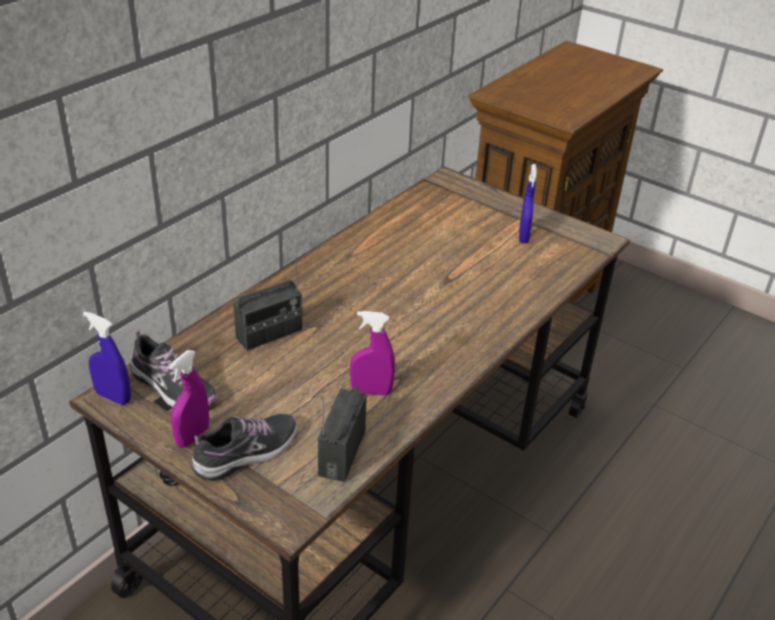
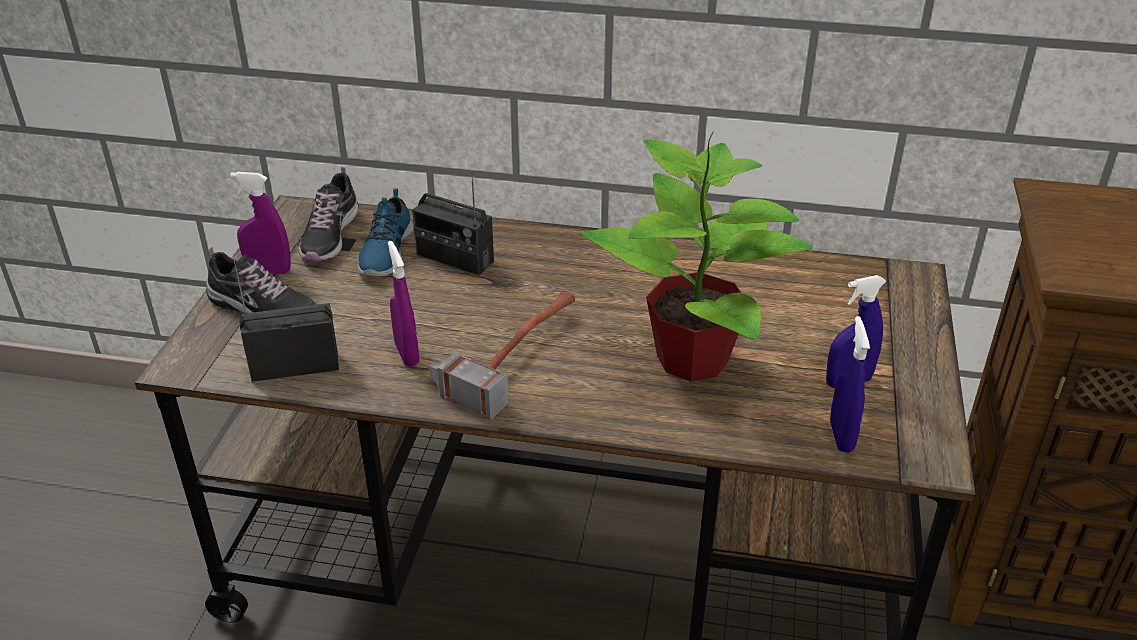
camera: 65 degrees right, 0 degrees up
blue spray bottle [83,311,131,405] -> blue spray bottle moved to [830,316,870,453]
none -> shoe [358,188,414,276]
none -> hammer [427,290,575,420]
none -> potted plant [582,131,813,381]

